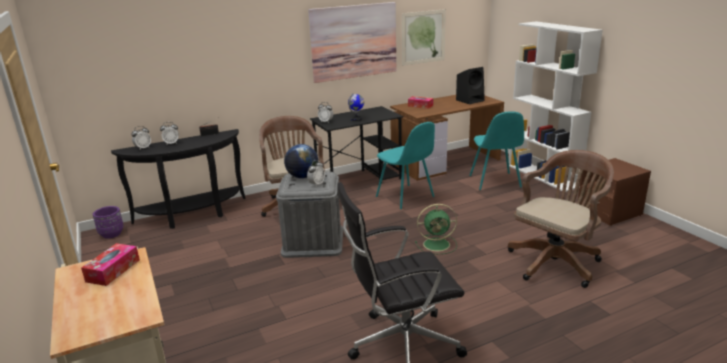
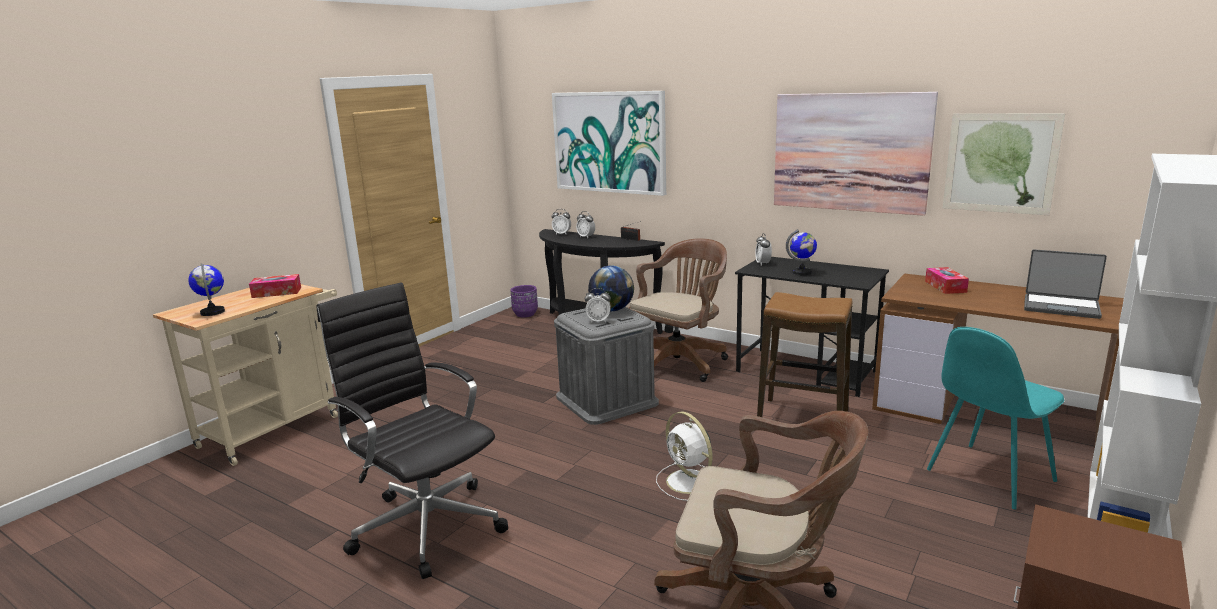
camera: 60 degrees right, 5 degrees down
turquoise chair [376,122,435,209] -> stool [757,292,853,417]
green fan [415,204,457,254] -> white fan [656,412,713,501]
black speaker [456,67,485,104] -> laptop [1024,249,1107,319]
none -> globe [188,263,225,316]
none -> picture [552,91,666,196]

